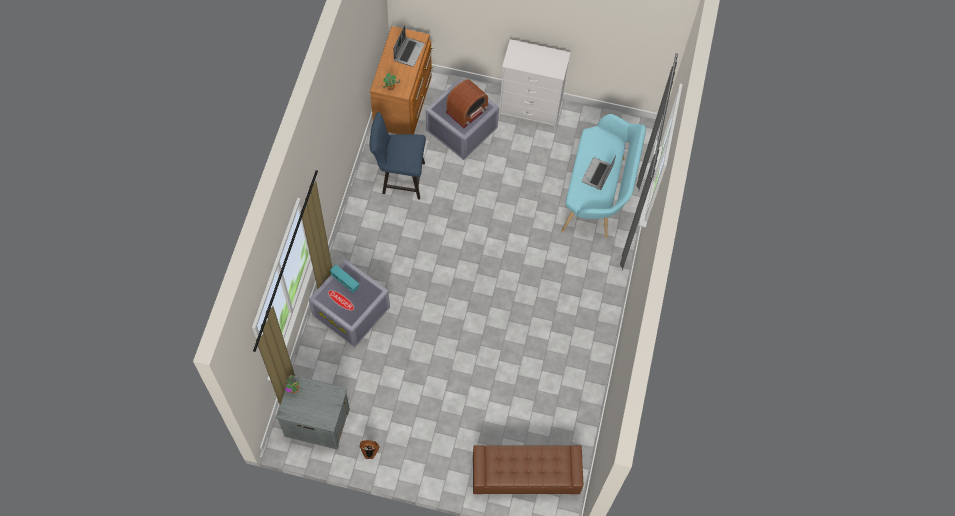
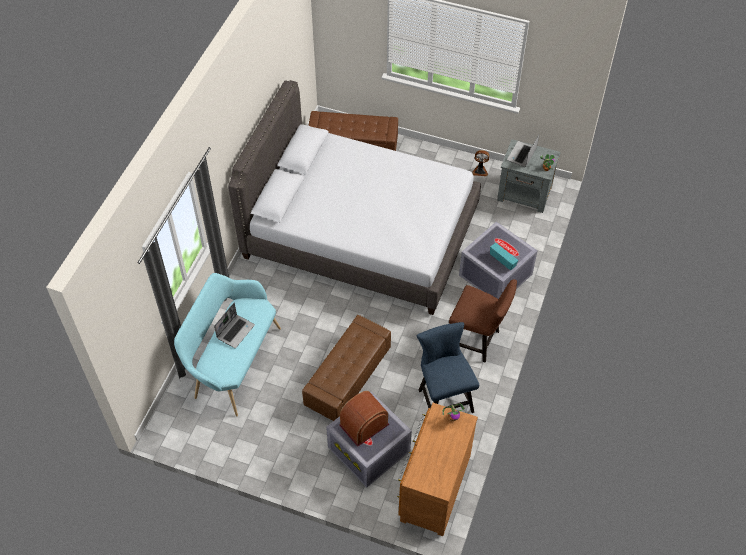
camera: 170 degrees left, 10 degrees down
blue chair [370,112,426,199] -> blue chair turned 120 degrees counterclockwise [417,322,479,413]
laptop [393,25,425,67] -> laptop moved to [507,135,539,167]
white dresser [499,39,571,128] -> none
none -> grey bed [228,80,481,315]
none -> brown ottoman [302,315,391,421]
none -> brown chair [449,279,517,362]

